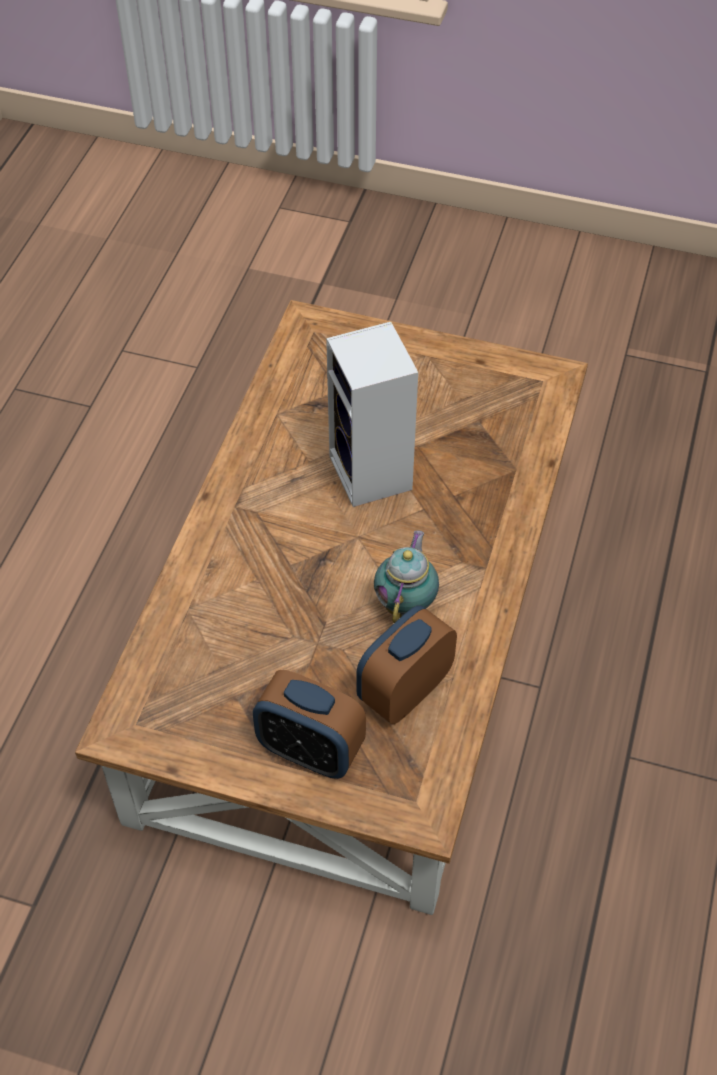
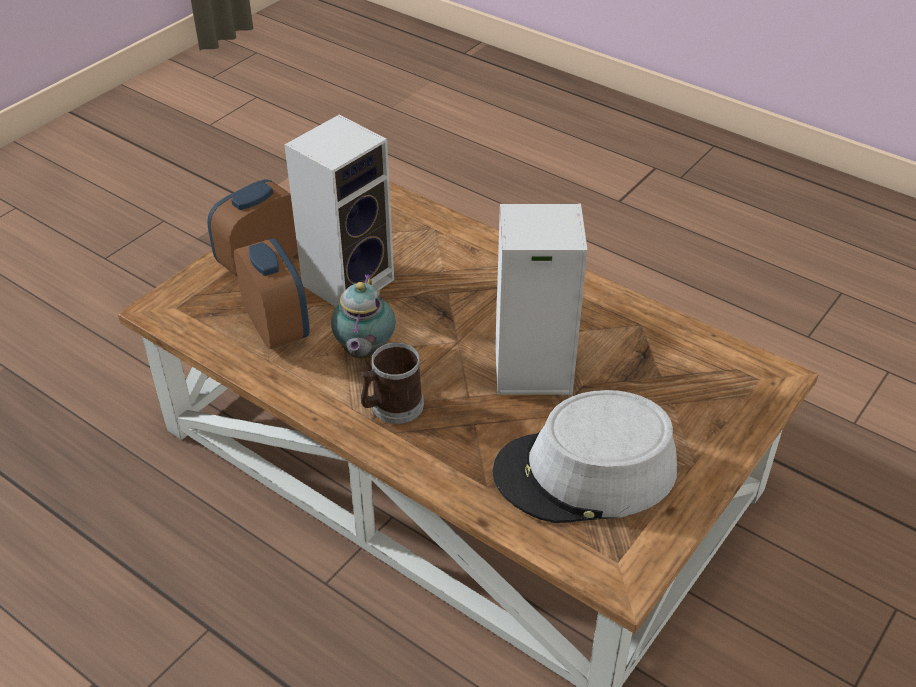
camera: 110 degrees right, 10 degrees down
teapot [374,530,439,623] -> teapot turned 60 degrees clockwise [331,274,395,359]
none -> speaker [284,114,394,307]
none -> mug [361,343,424,424]
none -> grey hat [492,390,677,523]

